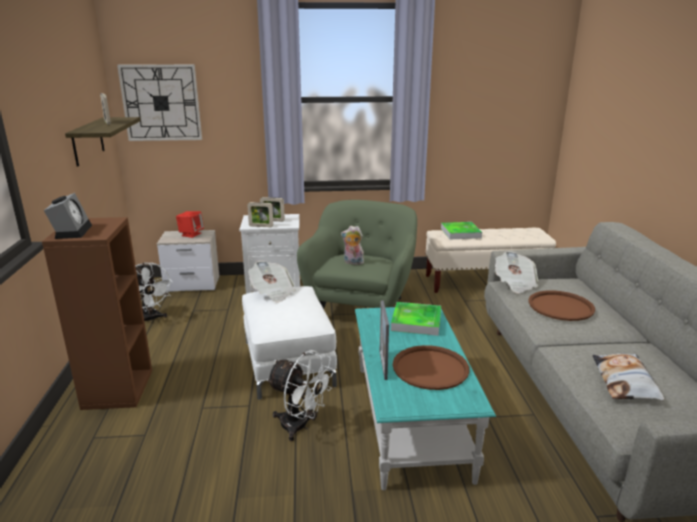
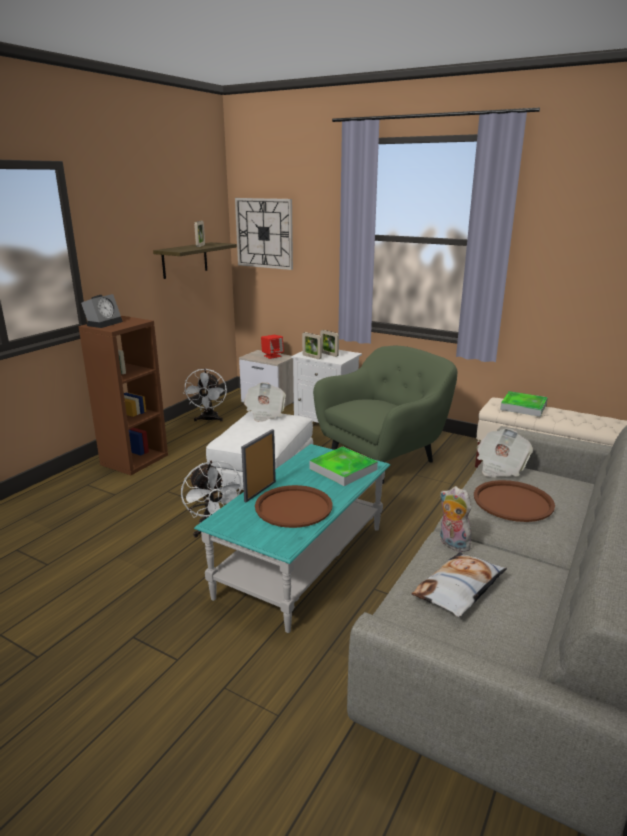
camera: 35 degrees right, 0 degrees up
plush toy [341,226,364,265] -> plush toy moved to [440,486,471,552]

